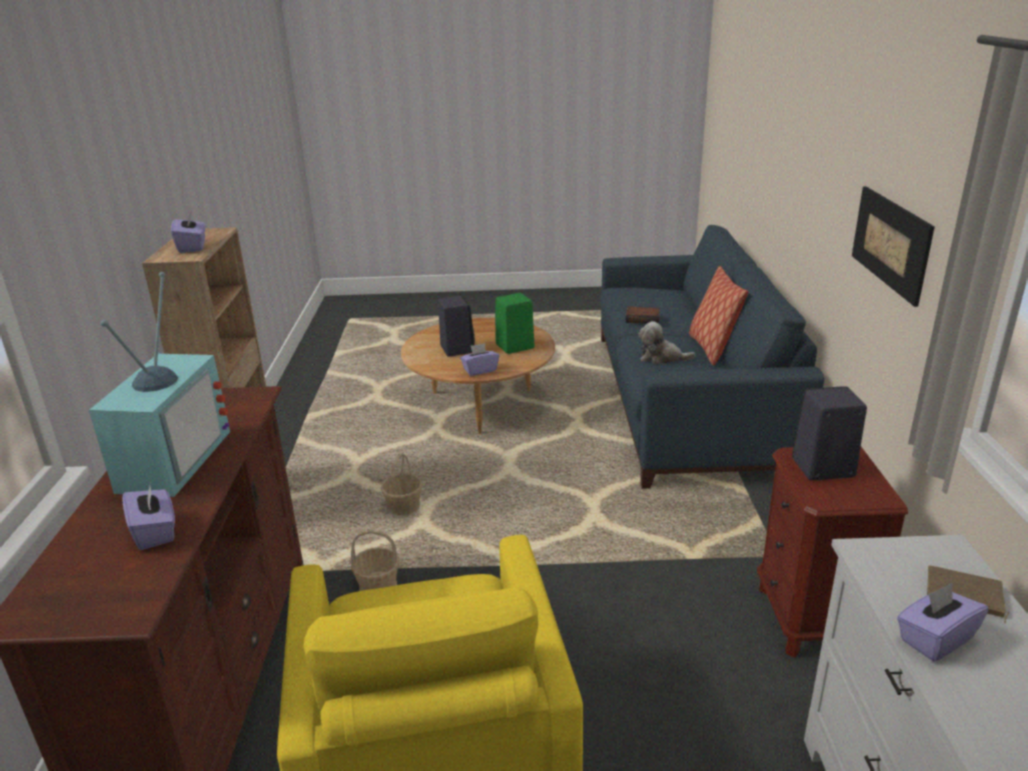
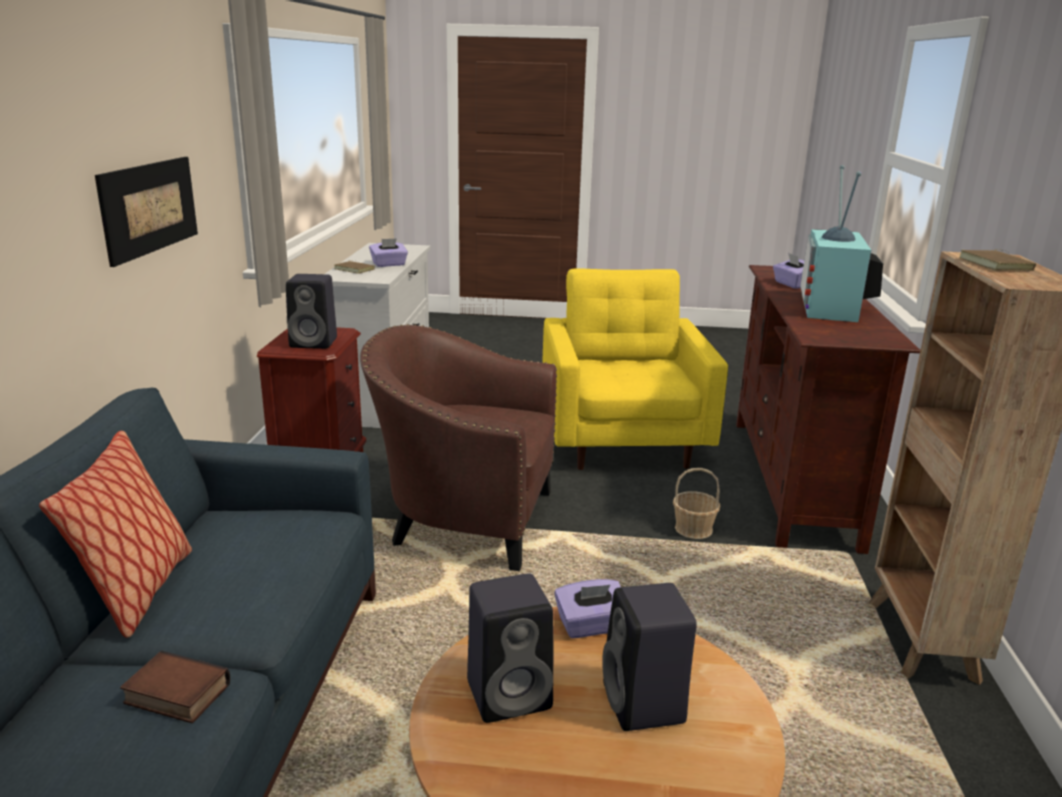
camera: 175 degrees left, 5 degrees down
purple tissue box [171,211,206,253] -> brown book [959,249,1036,271]
basket [381,453,422,516] -> none
green speaker [495,293,534,354] -> black speaker [467,573,554,723]
plush toy [638,321,695,364] -> none
none -> brown armchair [360,324,557,571]

